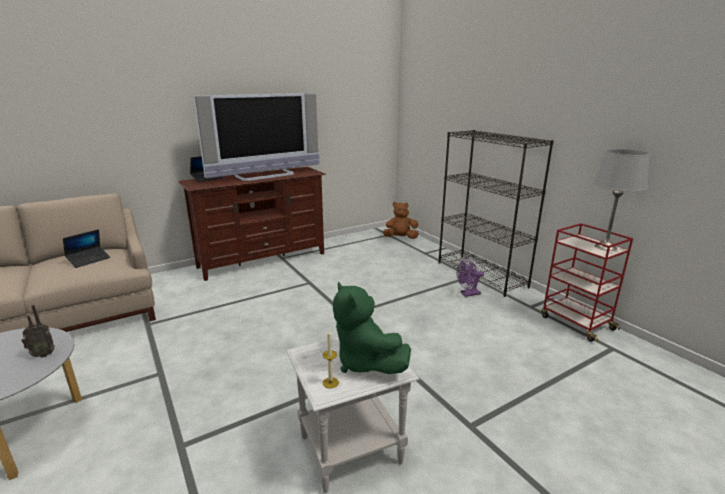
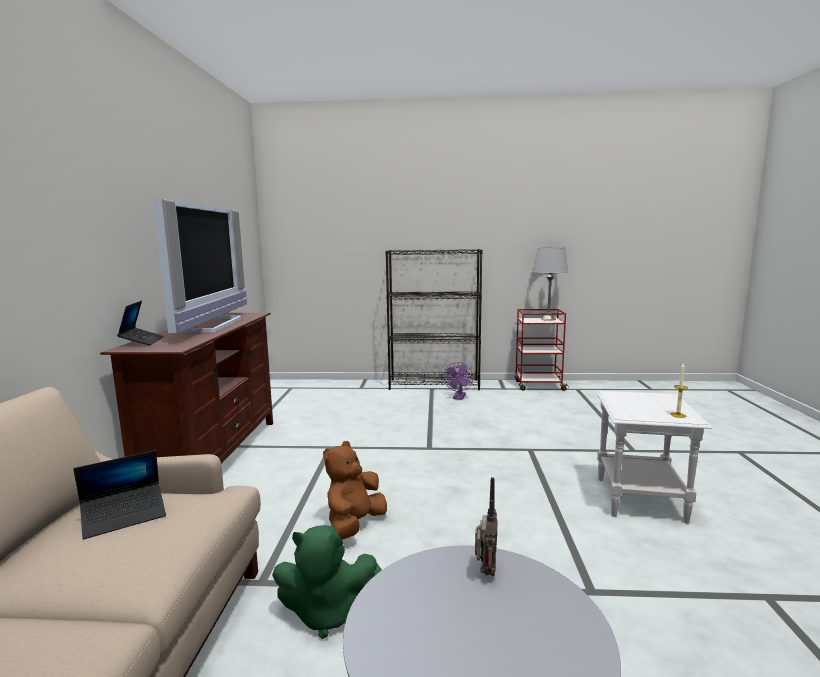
camera: 55 degrees left, 10 degrees down
laptop [63,229,110,268] -> laptop turned 75 degrees clockwise [73,450,166,539]
green plush toy [333,282,411,374] -> green plush toy moved to [272,525,382,639]
brown plush toy [383,202,419,239] -> brown plush toy moved to [323,441,387,540]

